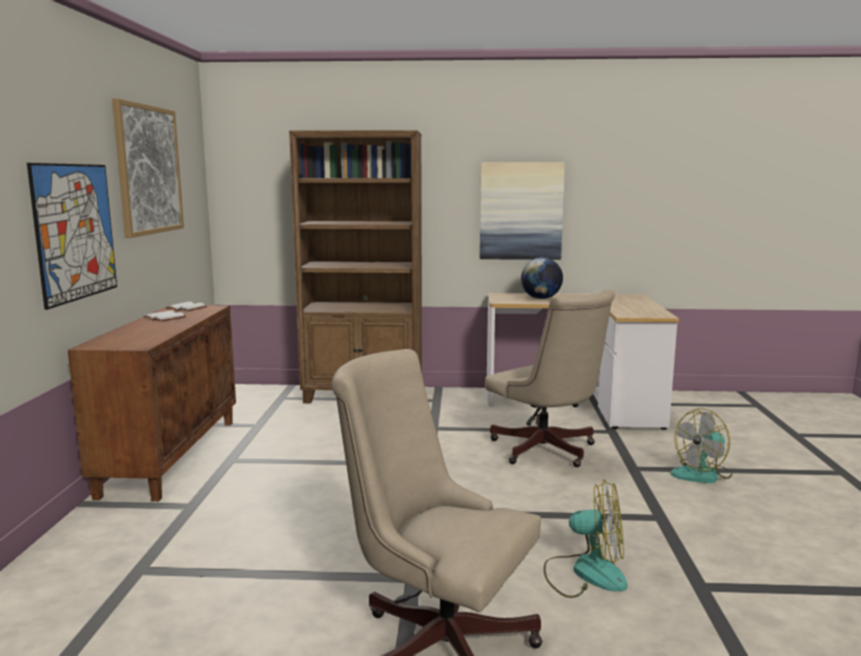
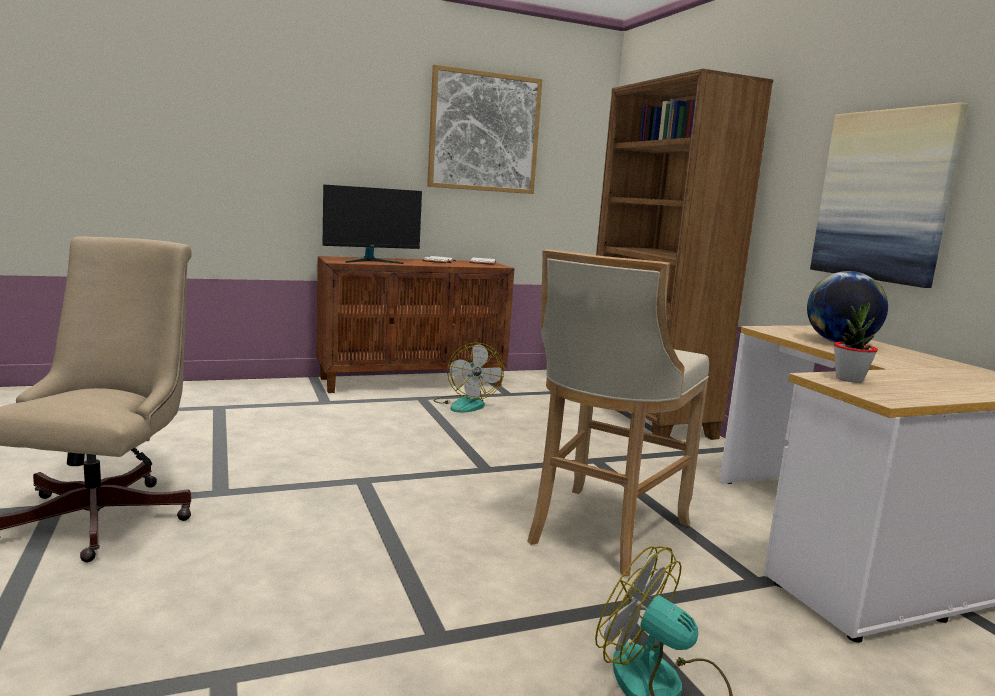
camera: 65 degrees right, 0 degrees up
picture [27,163,117,310] -> none
beige office chair [485,289,615,467] -> beige stool [527,249,709,576]
fan [544,479,628,598] -> fan moved to [434,343,504,413]
none -> monitor [323,184,422,264]
none -> potted plant [834,303,878,383]

